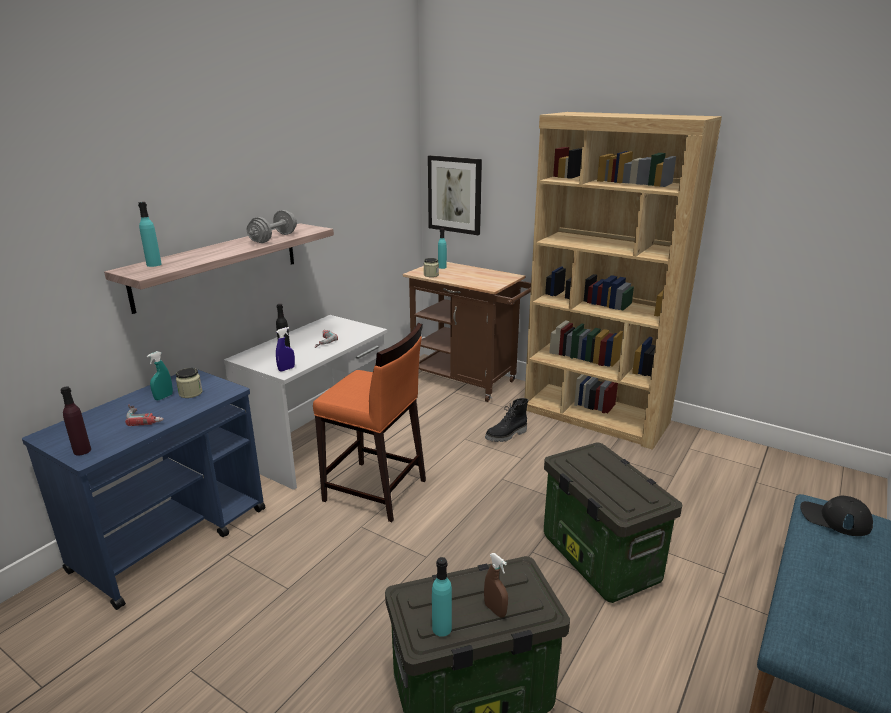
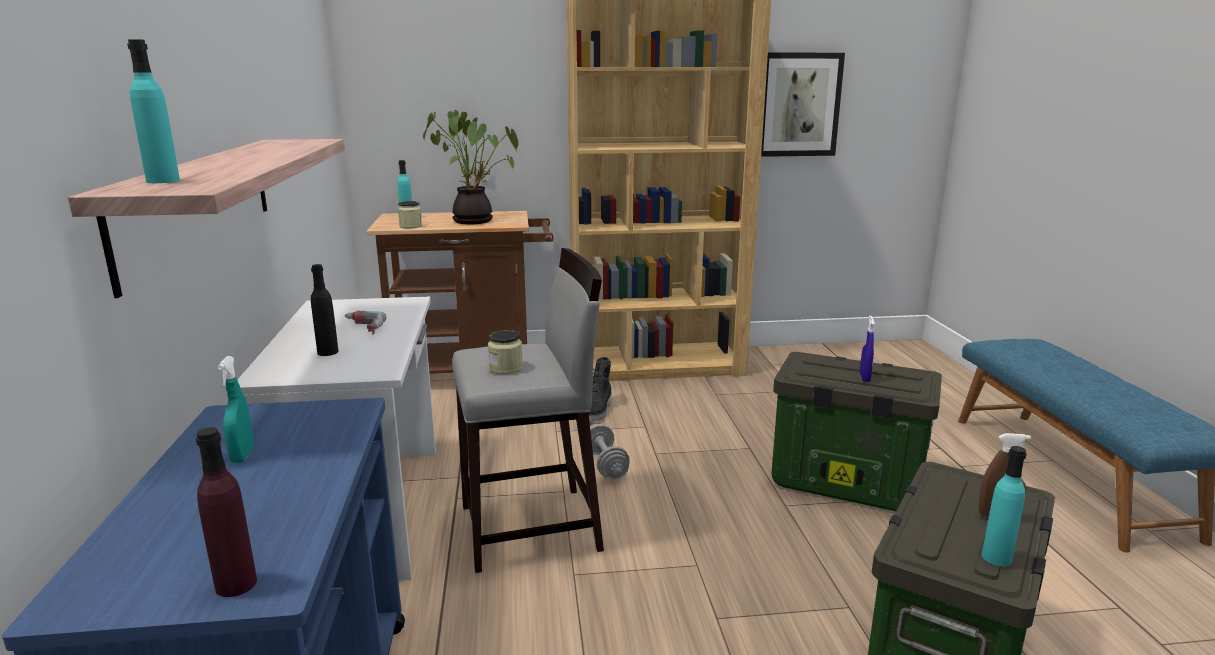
camera: 40 degrees left, 5 degrees down
power drill [125,404,164,426] -> none
jar [176,368,202,398] -> jar moved to [488,330,523,374]
grey dumbbell [247,210,297,243] -> grey dumbbell moved to [590,424,630,479]
blue spray bottle [276,327,295,372] -> blue spray bottle moved to [860,315,875,382]
orange stool [313,323,426,522] -> grey stool [452,248,604,573]
picture [428,155,482,235] -> picture moved to [761,53,845,157]
black cap [800,495,873,536] -> none
none -> potted plant [423,110,518,224]

